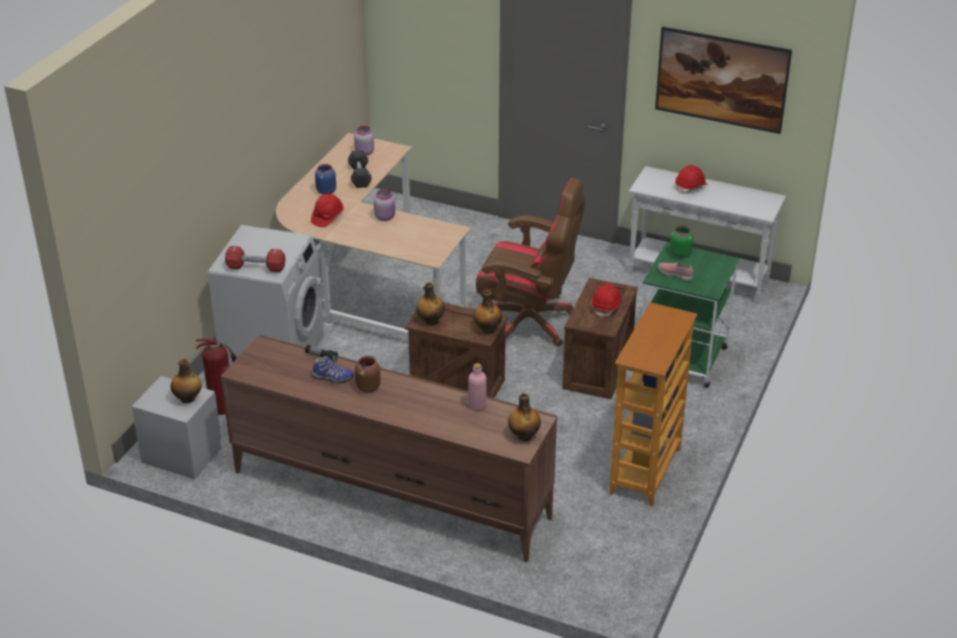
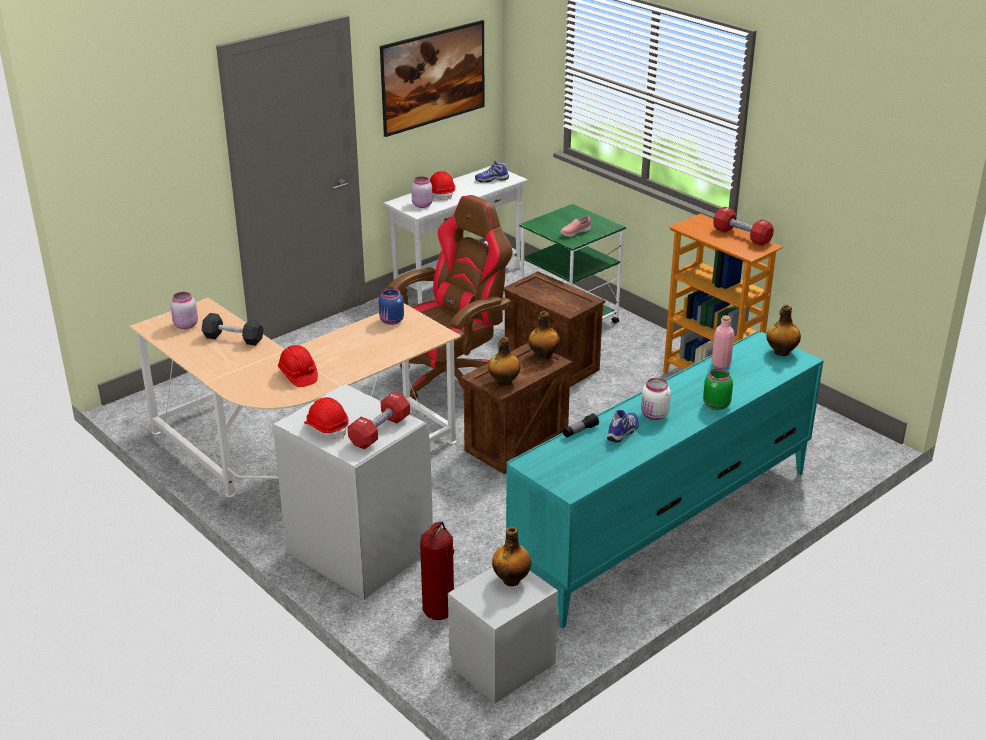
camera: 65 degrees left, 5 degrees down
brown cabinet [221,335,557,562] -> turquoise cabinet [506,331,824,628]
blue jar [315,164,336,195] -> blue jar moved to [378,288,404,325]
brown jar [355,356,381,393] -> white jar [641,378,671,420]
pink jar [374,189,395,221] -> pink jar moved to [411,177,433,208]
red hard hat [591,284,623,318] -> red hard hat moved to [304,397,349,440]
green jar [670,226,693,258] -> green jar moved to [703,368,733,410]
none -> shoe [475,160,509,183]
none -> red dumbbell [713,207,774,246]

